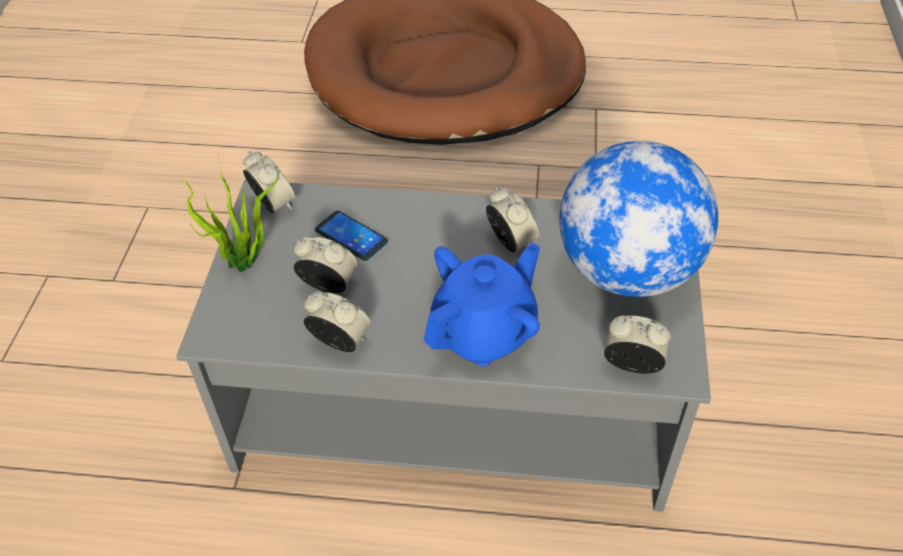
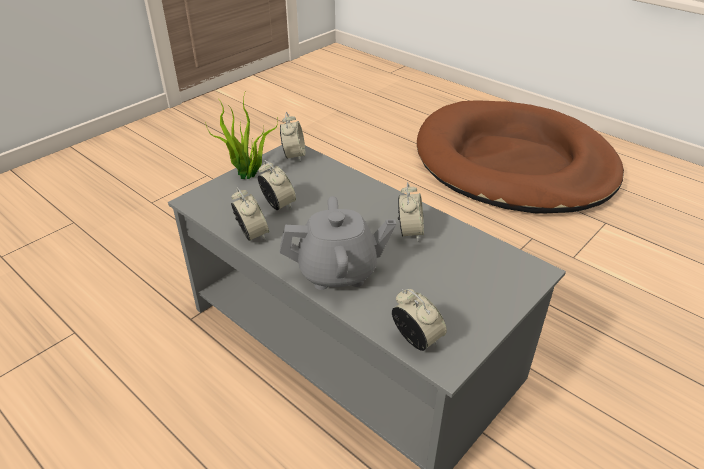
camera: 35 degrees right, 10 degrees down
phone [315,210,388,261] -> none
blue teapot [423,243,540,367] -> grey teapot [280,196,396,290]
globe [559,141,718,297] -> none

